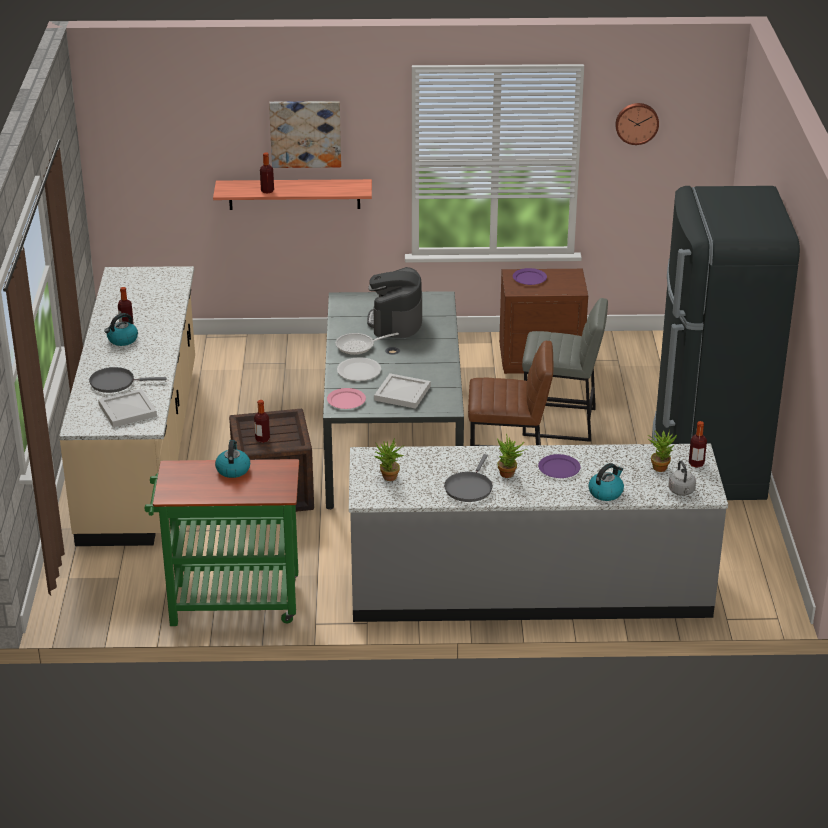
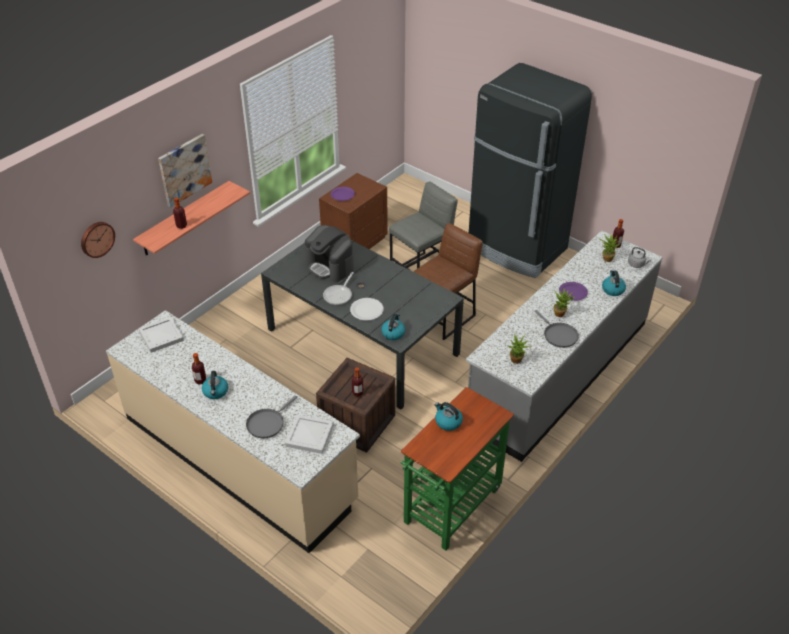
camera: 50 degrees left, 10 degrees up
pink plate [327,388,366,409] -> kettle [381,314,405,340]
white tray [374,373,431,409] -> white tray moved to [139,317,184,353]
wall clock [615,103,659,145] -> wall clock moved to [81,222,115,258]

